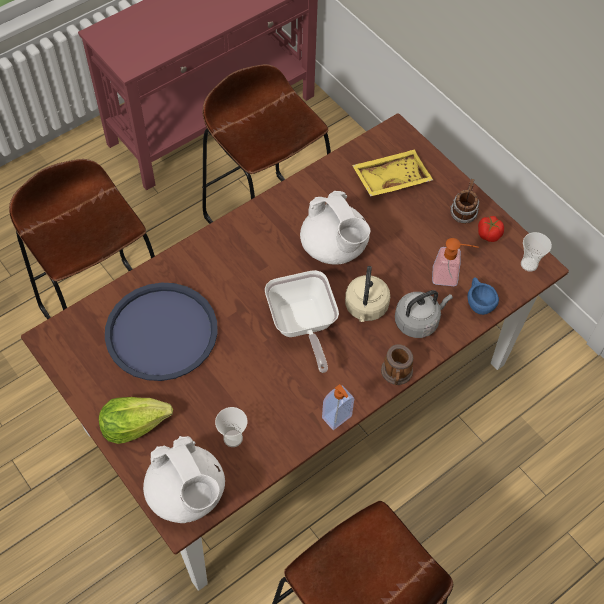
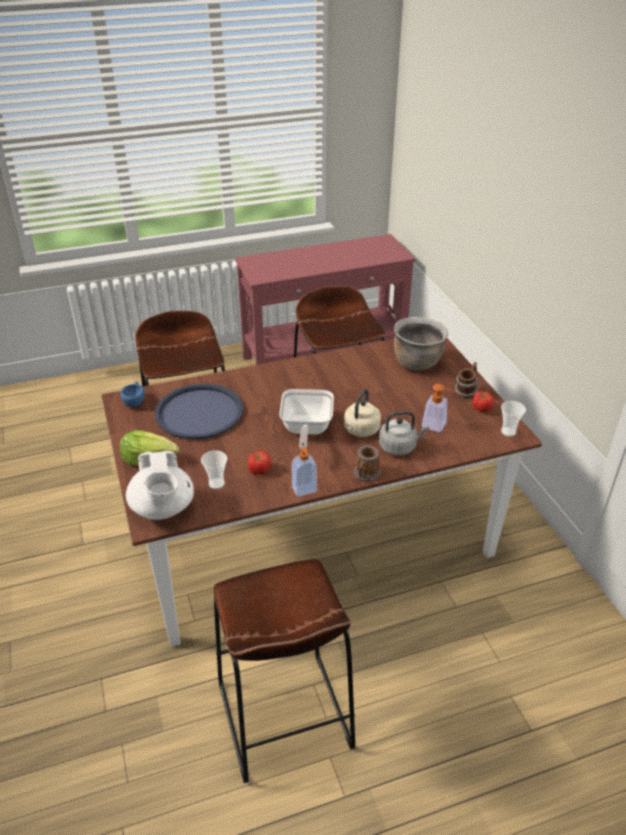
camera: 20 degrees right, 20 degrees down
white teapot [300,191,370,265] -> none
yellow tray [352,150,433,197] -> brown cooking pot [394,317,448,371]
blue cup [468,277,499,315] -> blue cup moved to [120,381,145,407]
none -> tomato [248,451,271,475]

